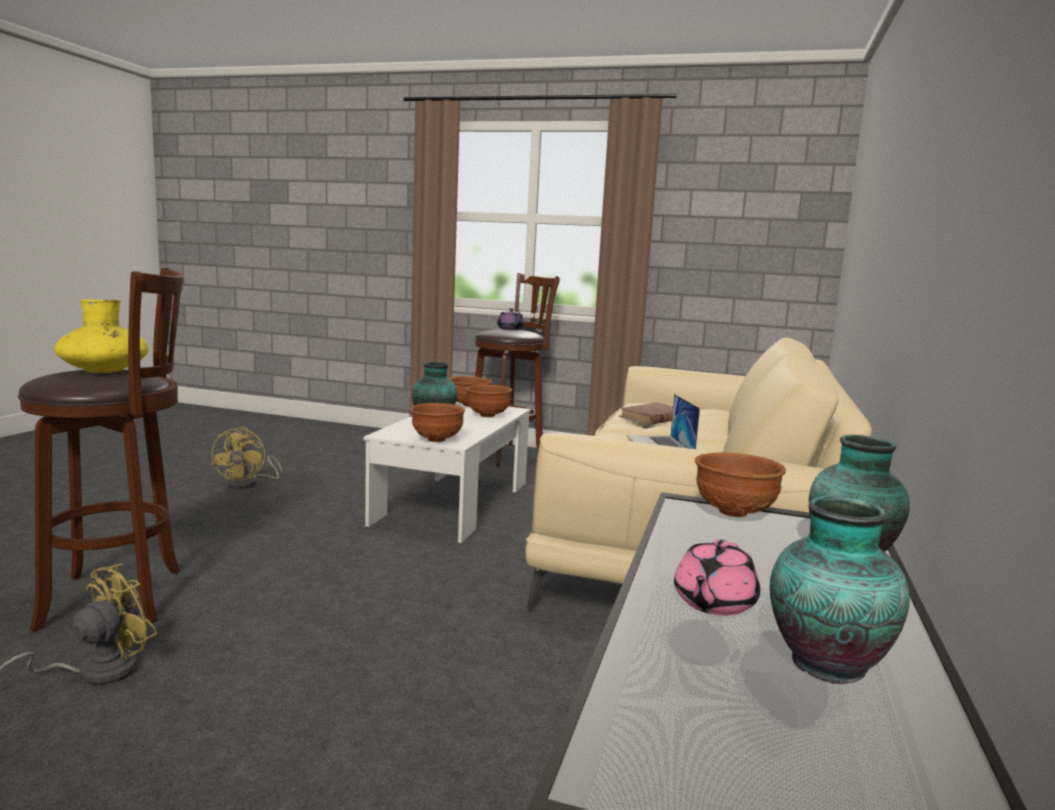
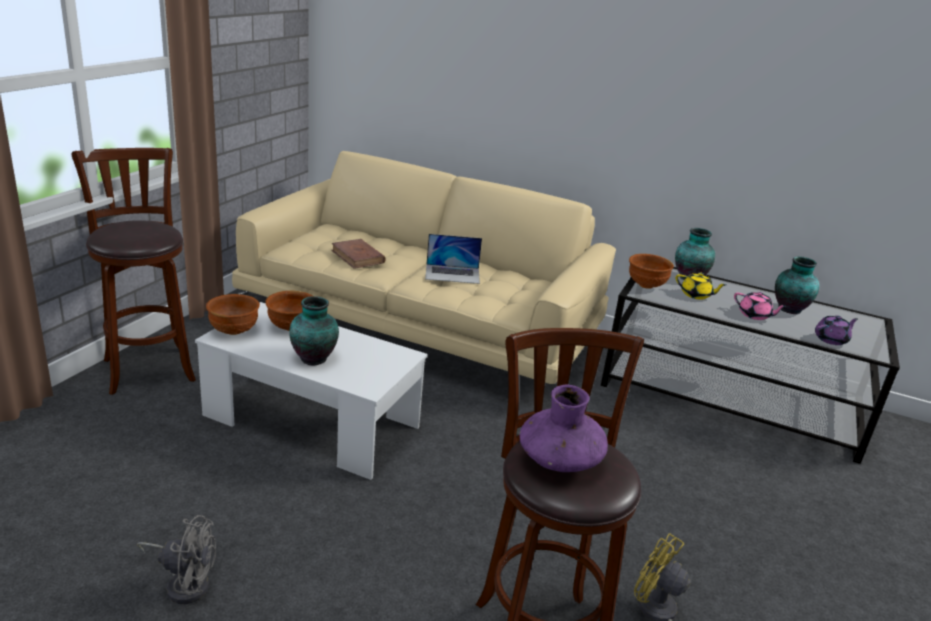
camera: 85 degrees left, 15 degrees up
yellow vase [54,300,149,373] -> purple vase [520,385,608,472]
yellow fan [211,427,282,489] -> grey fan [137,515,216,604]
brown bowl [410,403,465,442] -> none
purple teapot [497,308,524,330] -> purple teapot moved to [815,316,858,345]
none -> yellow teapot [676,272,726,300]

